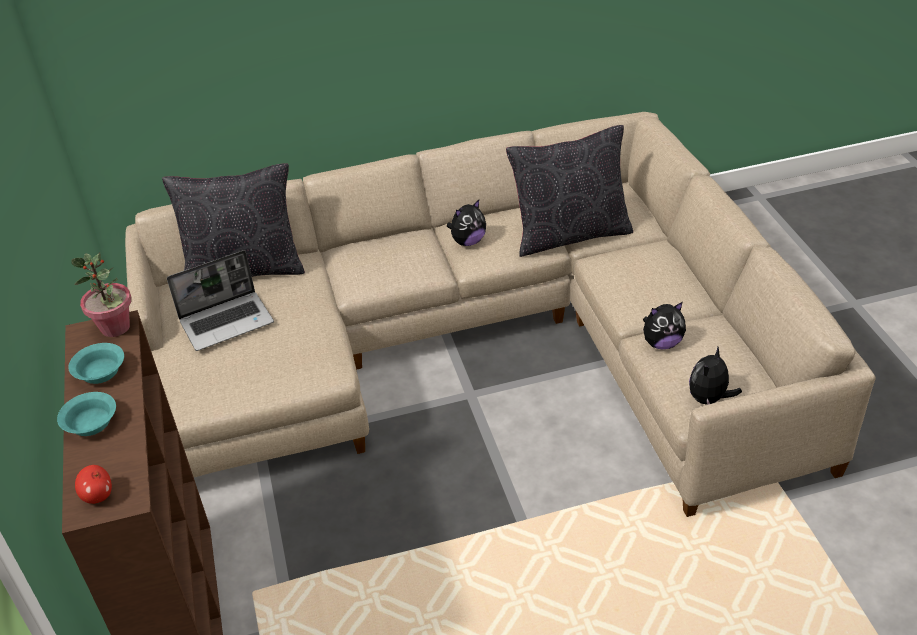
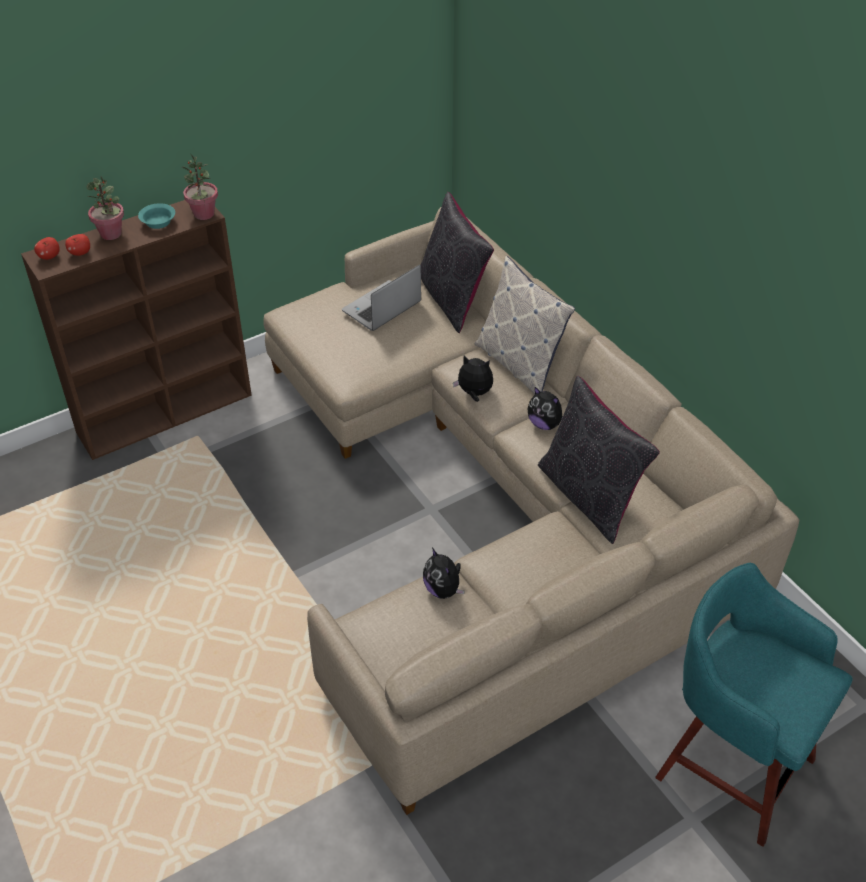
camera: 70 degrees right, 5 degrees up
turquoise bowl [57,392,116,436] -> potted plant [87,176,124,240]
laptop [167,250,274,351] -> laptop turned 90 degrees clockwise [342,265,421,331]
plush toy [689,347,742,405] -> plush toy moved to [453,356,493,402]
none -> apple [65,234,90,256]
none -> pillow [475,256,575,395]
none -> turquoise stool [655,563,853,847]

